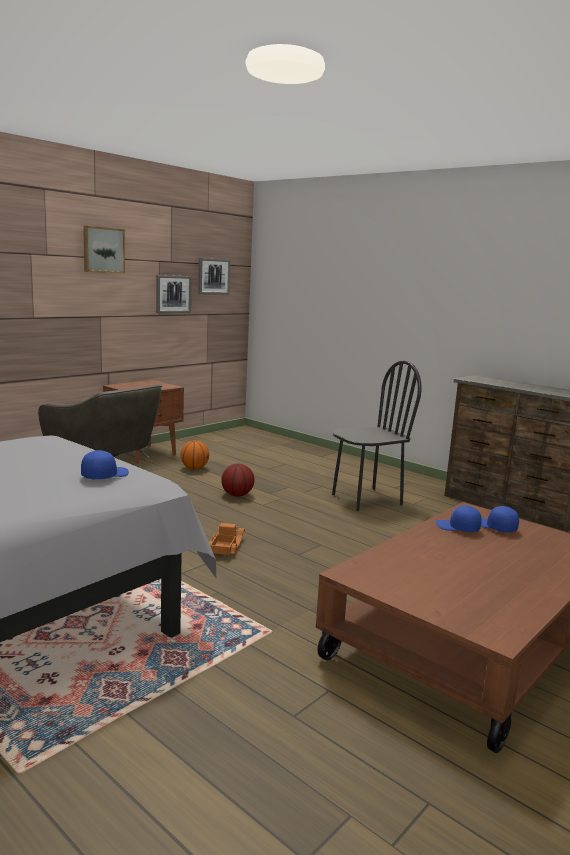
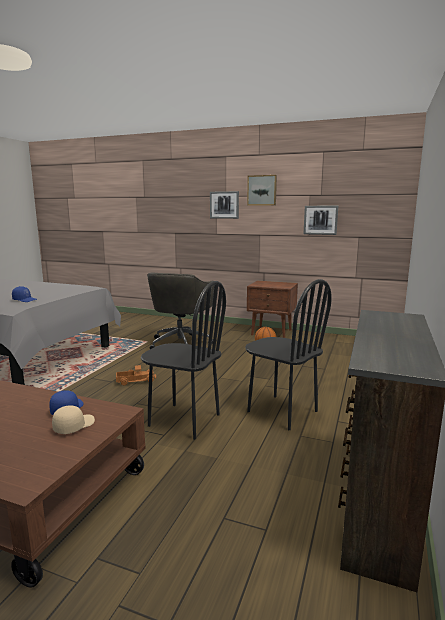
camera: 70 degrees right, 0 degrees up
picture [198,258,231,295] -> picture moved to [210,191,239,219]
basketball [221,463,255,497] -> none
blue cap [481,506,519,533] -> beige cap [52,405,95,434]
none -> black chair [141,281,226,440]

